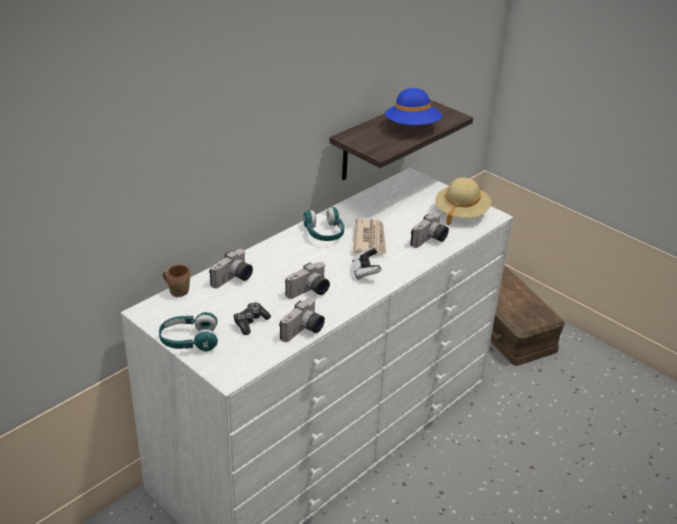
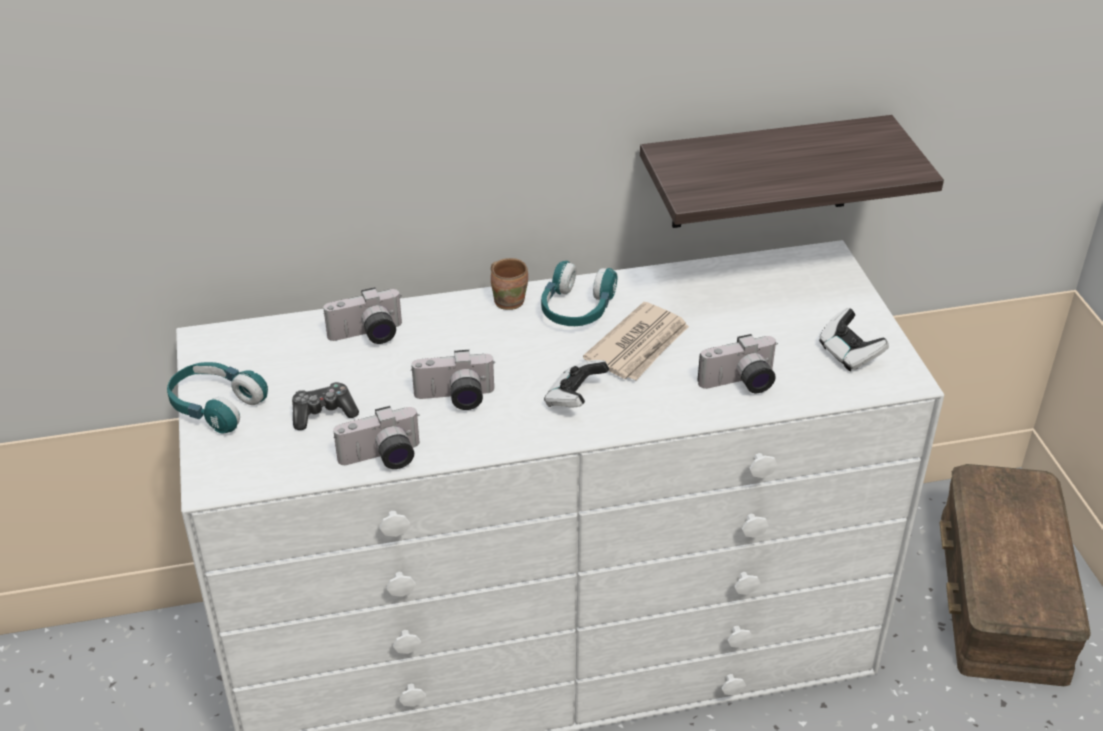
camera: 35 degrees right, 5 degrees up
brown mug [163,264,190,297] -> brown mug moved to [491,258,528,310]
blue hat [385,88,442,125] -> none
beige hat [435,178,491,225] -> game controller [819,308,889,371]

